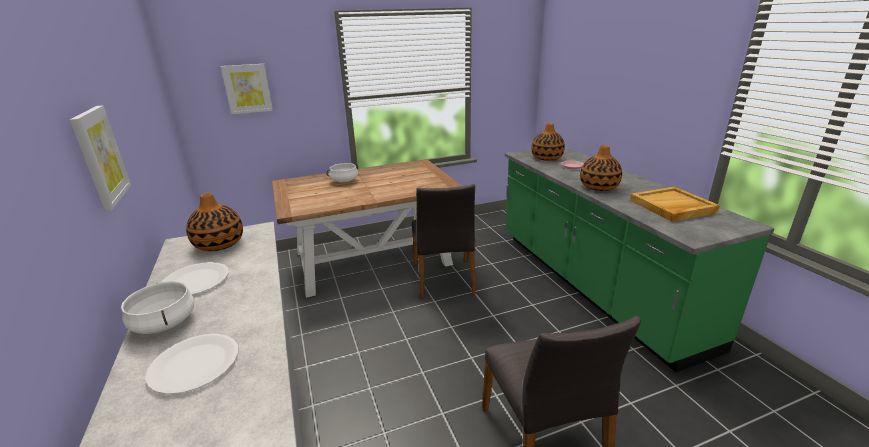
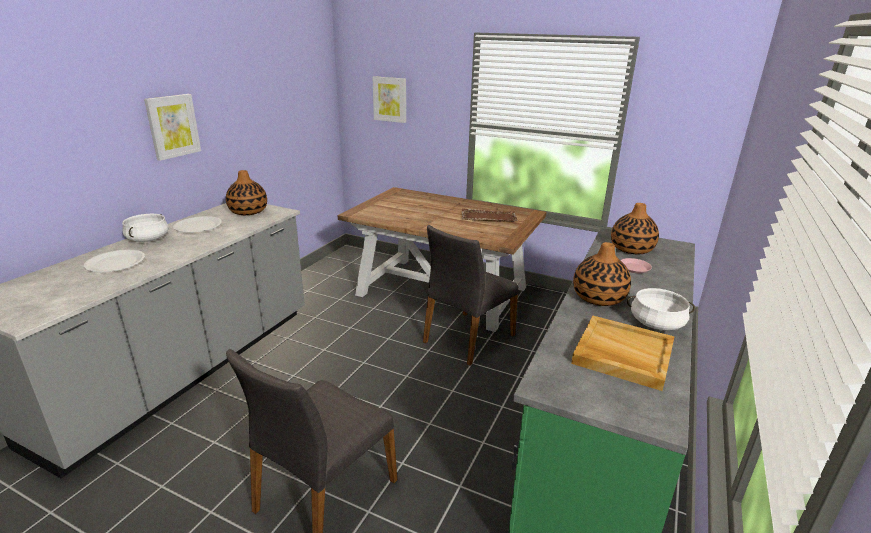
camera: 45 degrees right, 0 degrees up
white cooking pot [327,163,358,182] -> white cooking pot moved to [627,288,695,331]
none -> brown tray [462,208,518,222]

